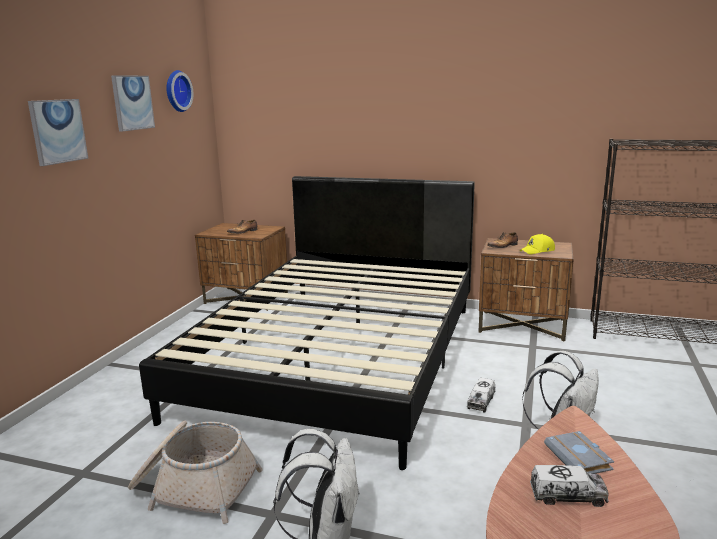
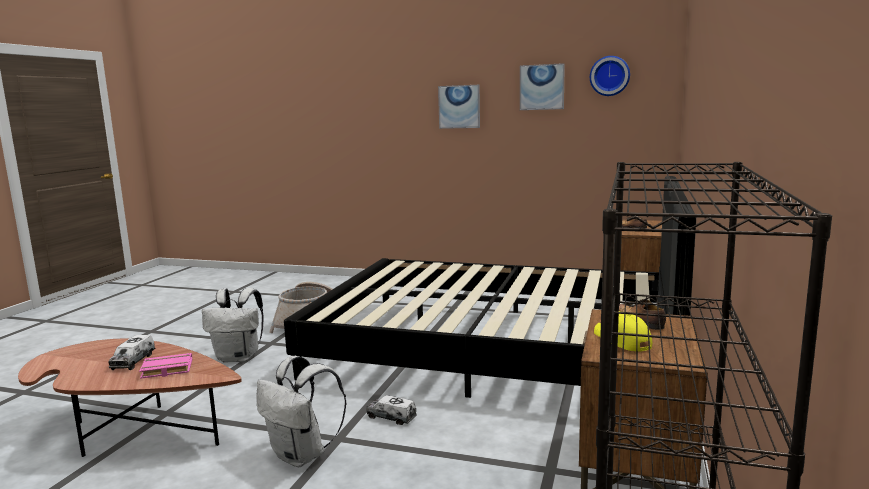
camera: 90 degrees right, 5 degrees down
grey book [544,431,614,474] -> pink book [139,353,192,379]

